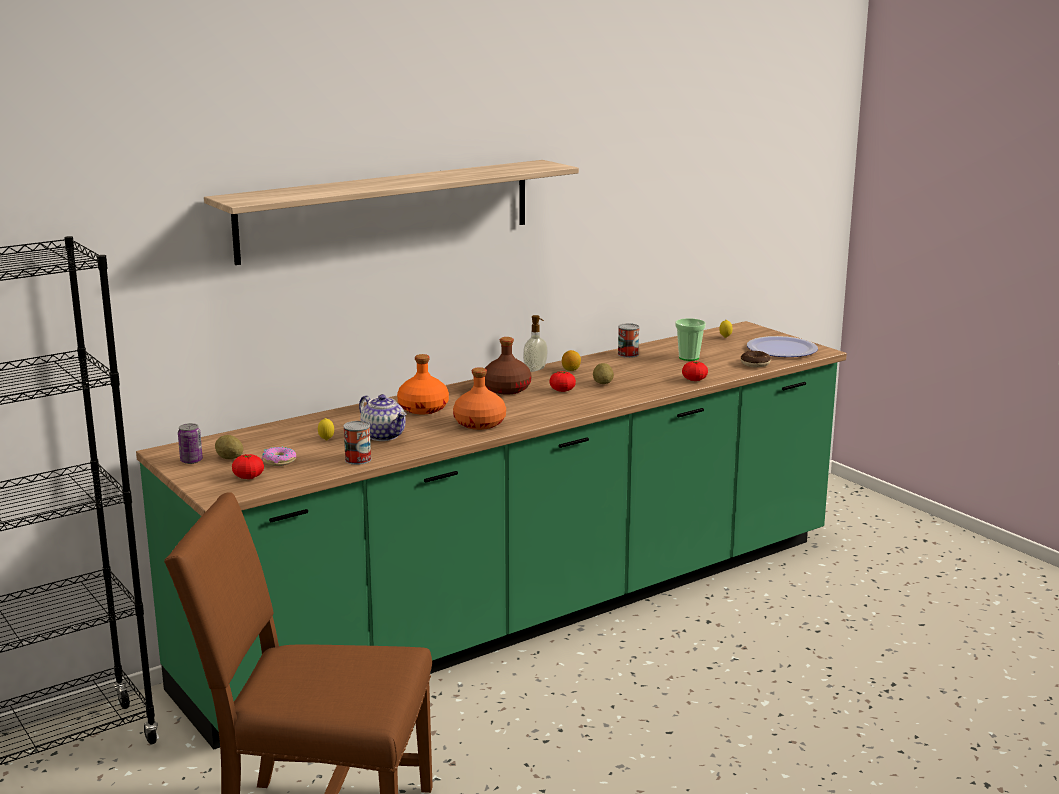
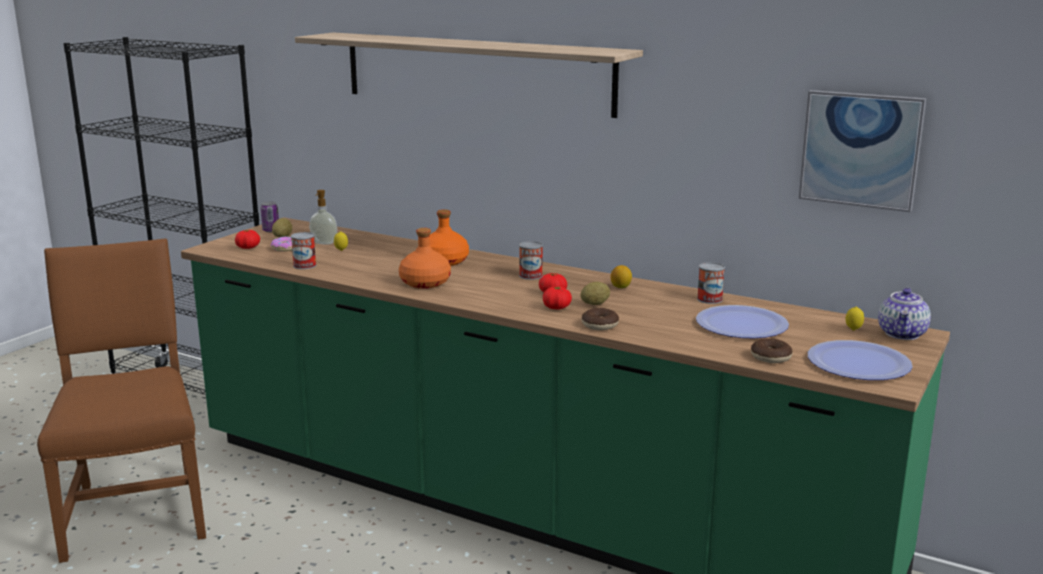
camera: 65 degrees right, 0 degrees up
teapot [359,394,406,441] -> teapot moved to [878,288,931,340]
brown bottle [485,337,532,394] -> can [519,241,543,280]
soap dispenser [523,315,548,372] -> soap dispenser moved to [309,190,337,245]
cup [675,318,706,361] -> plate [696,305,789,338]
tomato [682,361,708,381] -> tomato moved to [543,286,572,310]
none -> donut [582,308,619,330]
none -> picture [799,90,926,212]

